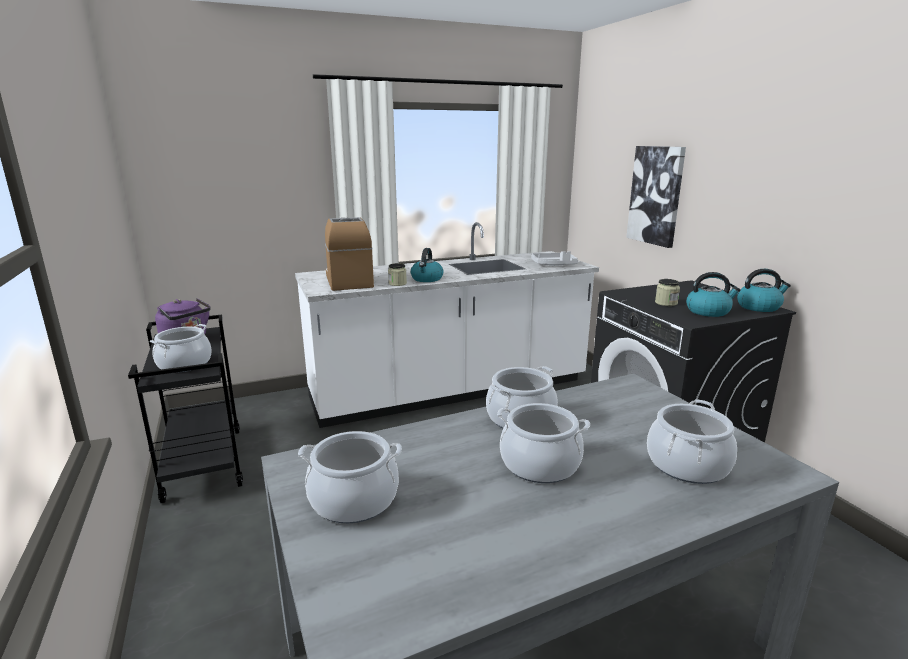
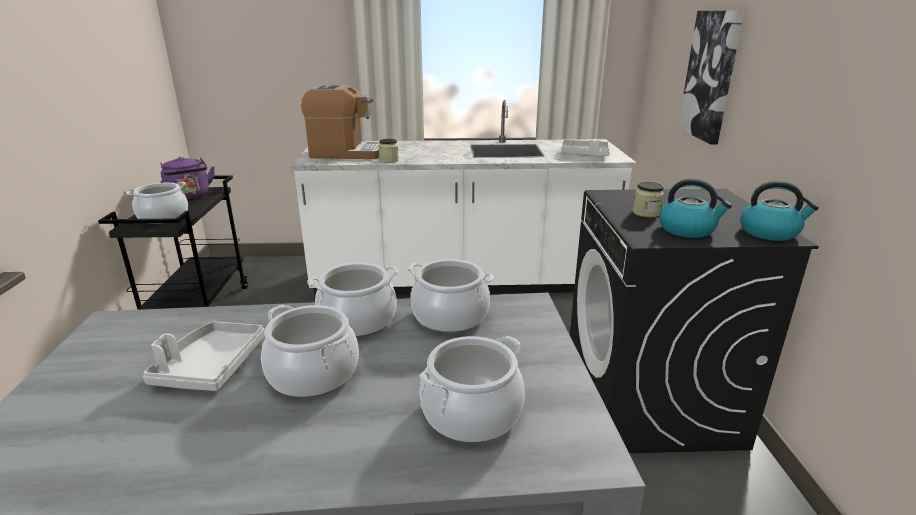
camera: 20 degrees right, 5 degrees up
cooking pot [298,431,402,523] -> cooking pot moved to [408,259,494,333]
coffee machine [325,217,374,291] -> coffee machine turned 90 degrees clockwise [301,85,380,159]
kettle [410,248,444,282] -> none
none -> grey tray [143,321,265,391]

